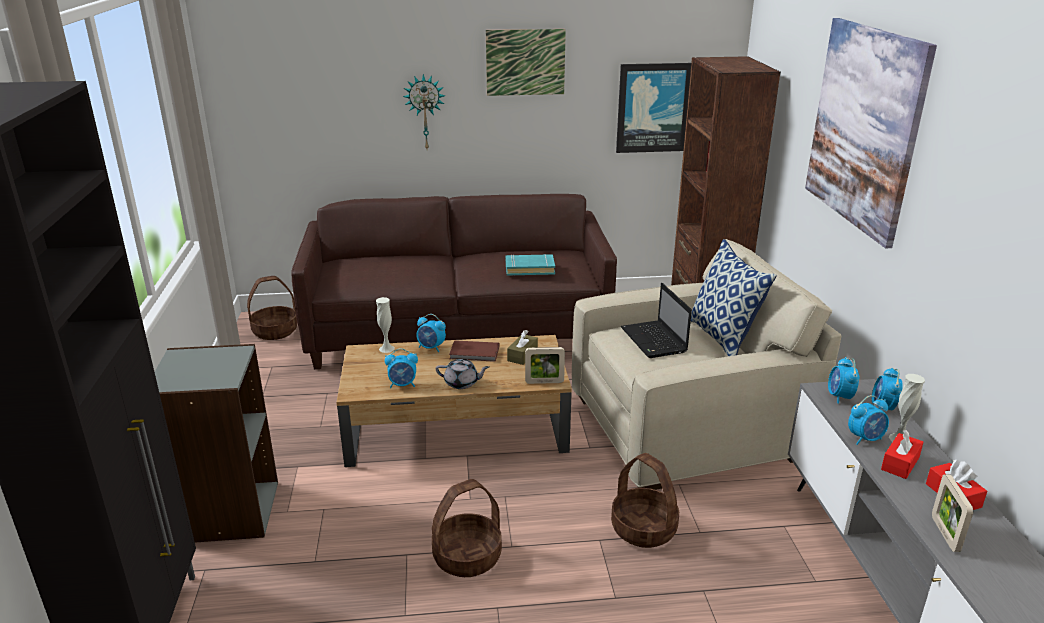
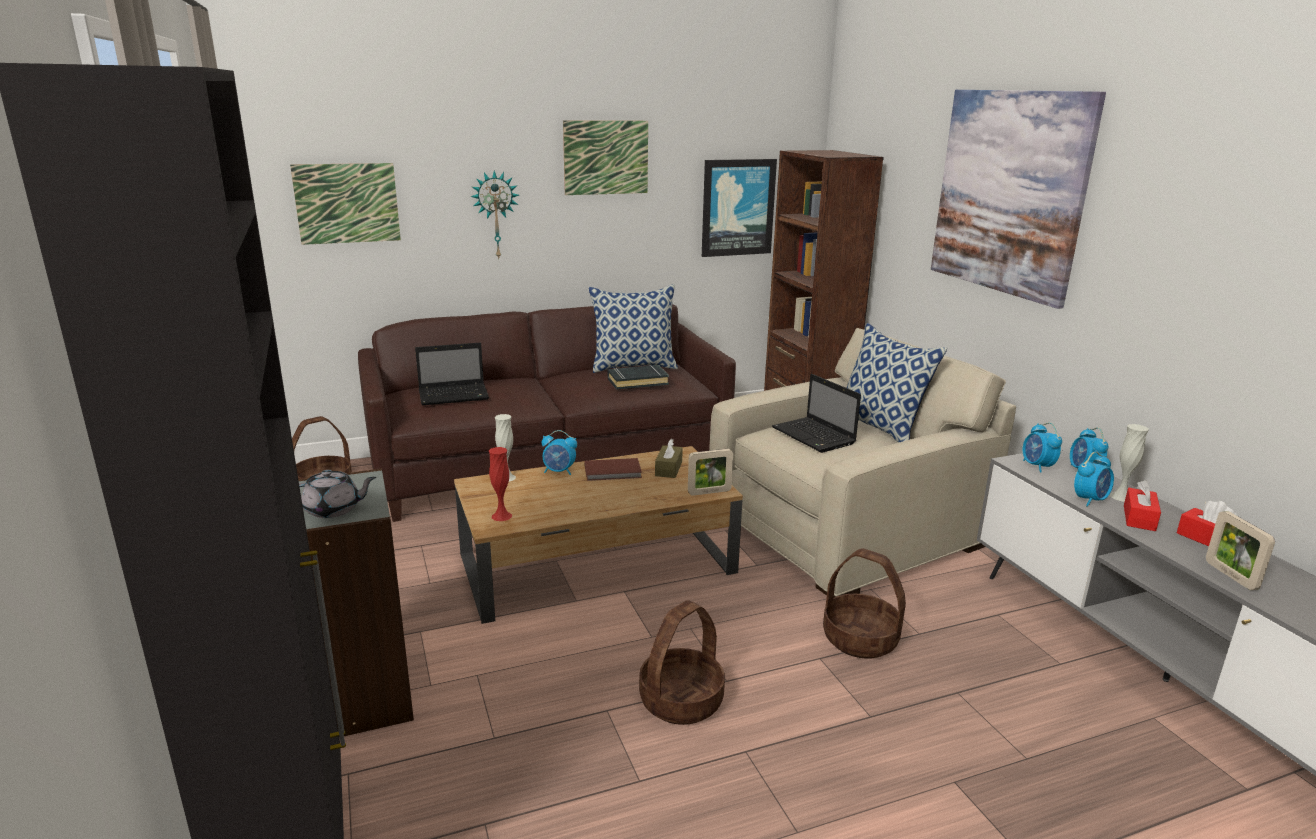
camera: 15 degrees left, 5 degrees down
alarm clock [385,348,418,389] -> none
grey teapot [436,359,489,389] -> grey teapot moved to [299,470,376,518]
turquoise book [506,254,555,276] -> black book [608,365,669,390]
none -> picture [290,163,401,245]
none -> laptop [415,343,489,405]
none -> red vase [489,447,512,521]
none -> pillow [589,284,678,373]

